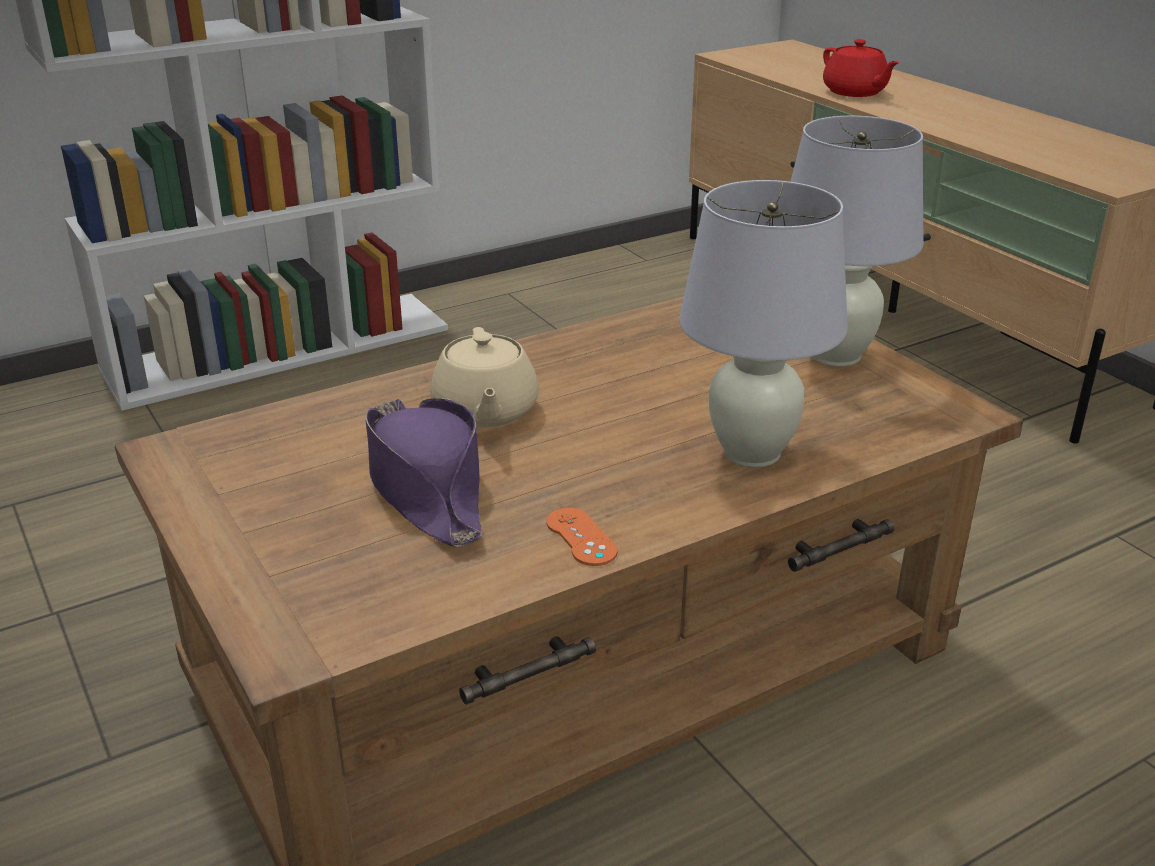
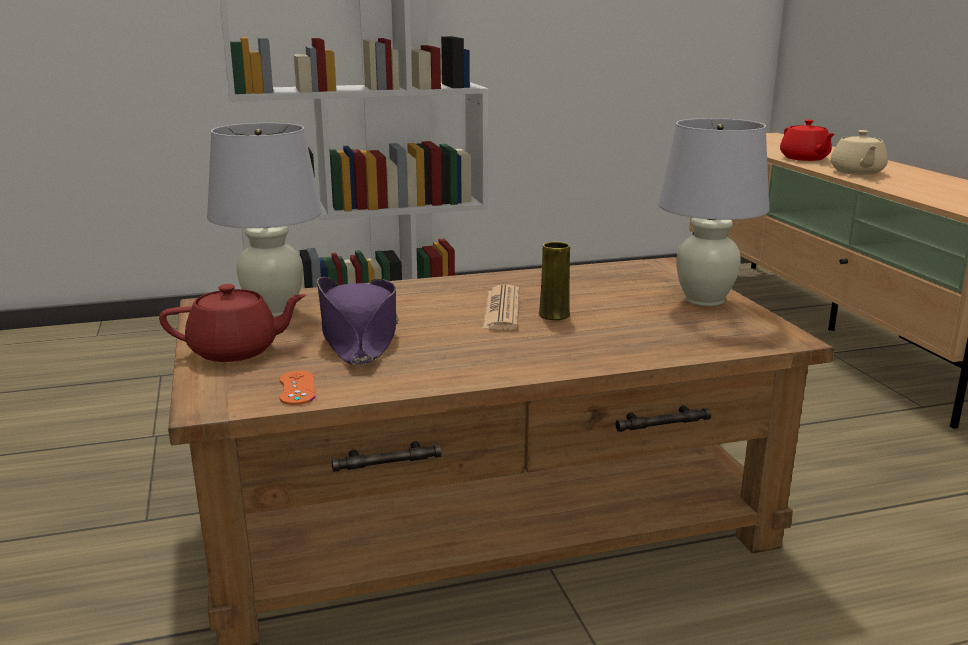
camera: 15 degrees right, 10 degrees down
beige teapot [430,327,539,428] -> beige teapot moved to [831,130,888,175]
orange game controller [546,508,618,566] -> orange game controller moved to [280,371,315,405]
white table lamp [679,180,848,468] -> white table lamp moved to [207,123,322,317]
none -> red teapot [159,284,306,362]
none -> newspaper [482,285,519,330]
none -> yellow vase [539,241,570,320]

